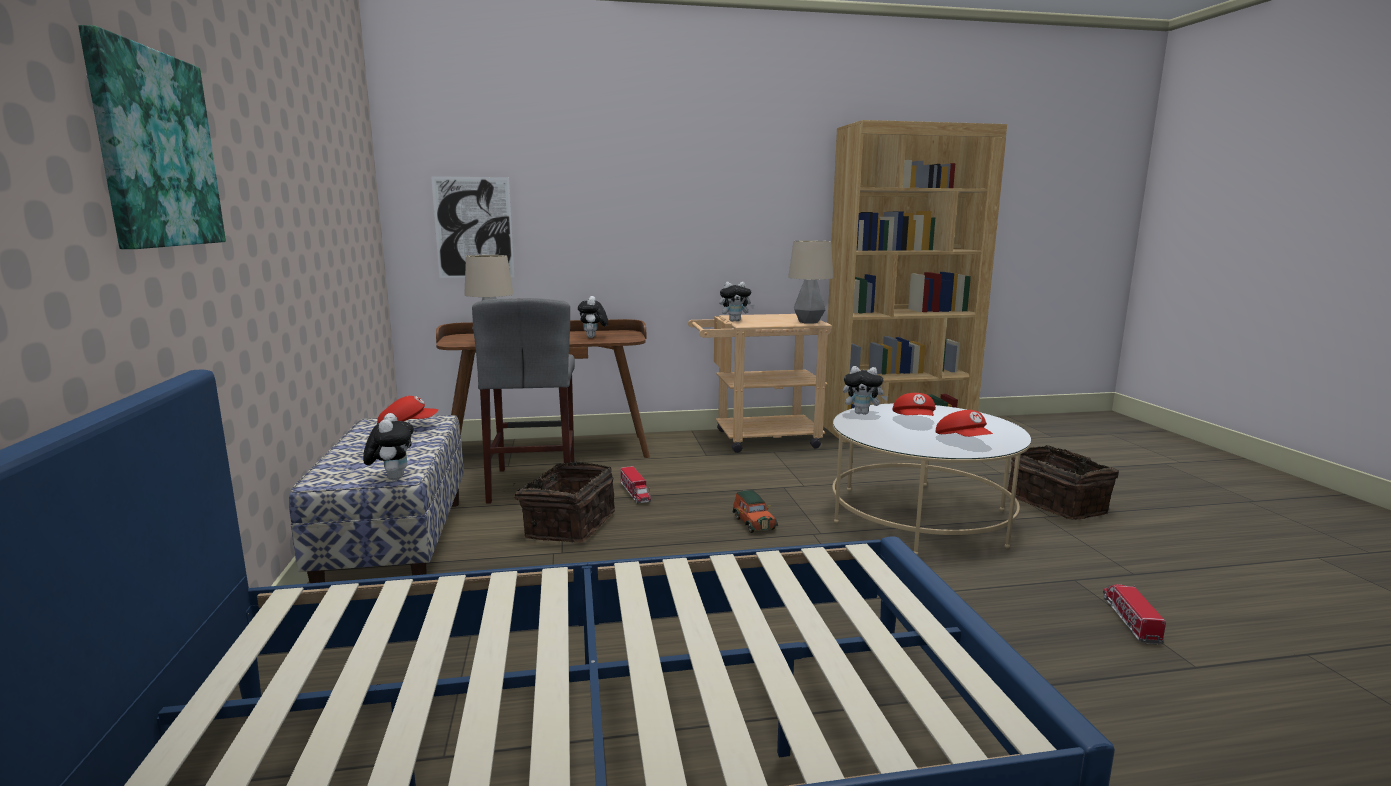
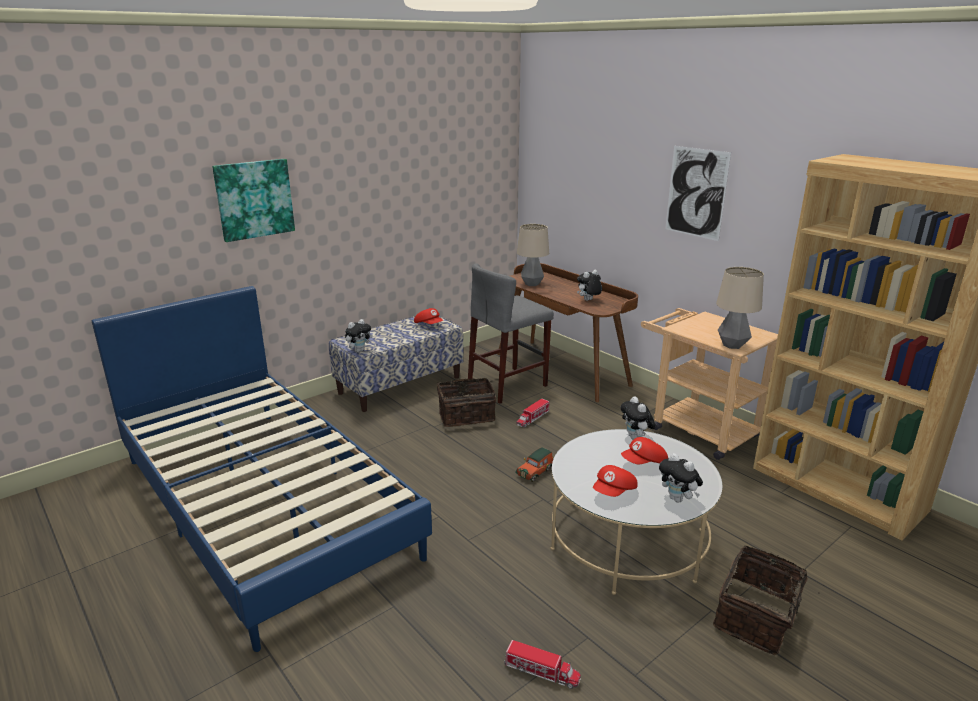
camera: 60 degrees right, 10 degrees up
picture [431,176,515,278] -> picture moved to [665,146,731,241]
plush toy [719,282,754,321] -> plush toy moved to [659,453,703,503]
toy truck [1103,584,1166,645] -> toy truck turned 45 degrees clockwise [504,640,581,689]

